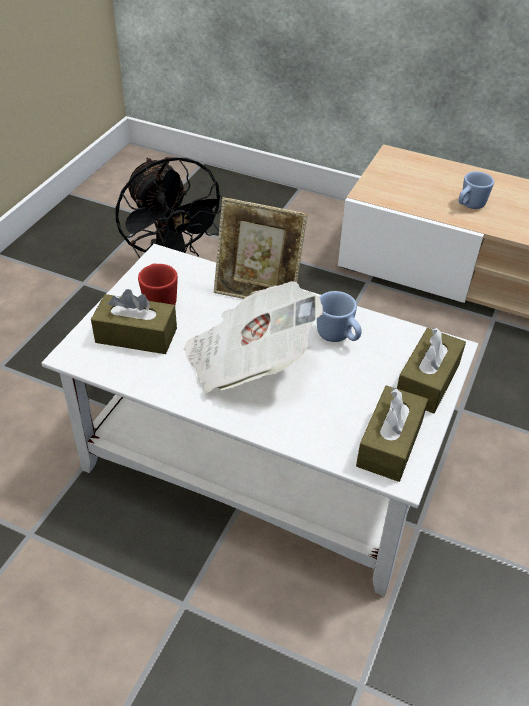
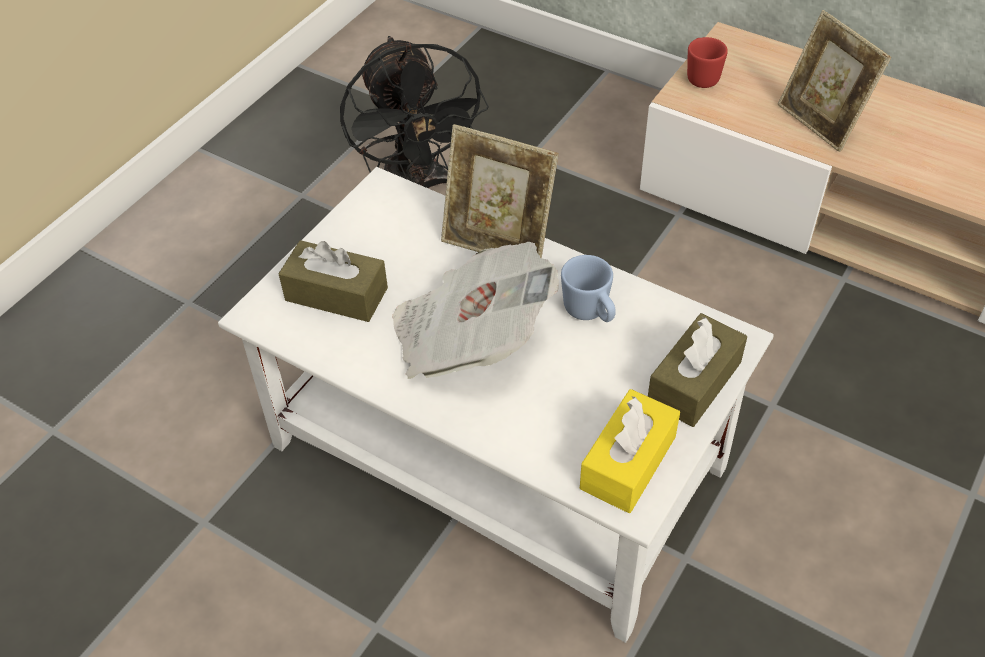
camera: 10 degrees right, 5 degrees up
red mug [138,264,178,305] -> red mug moved to [687,37,728,88]
brown tissue box [356,385,428,482] -> yellow tissue box [580,389,680,513]
blue mug [459,171,494,209] -> picture frame [777,10,891,152]

